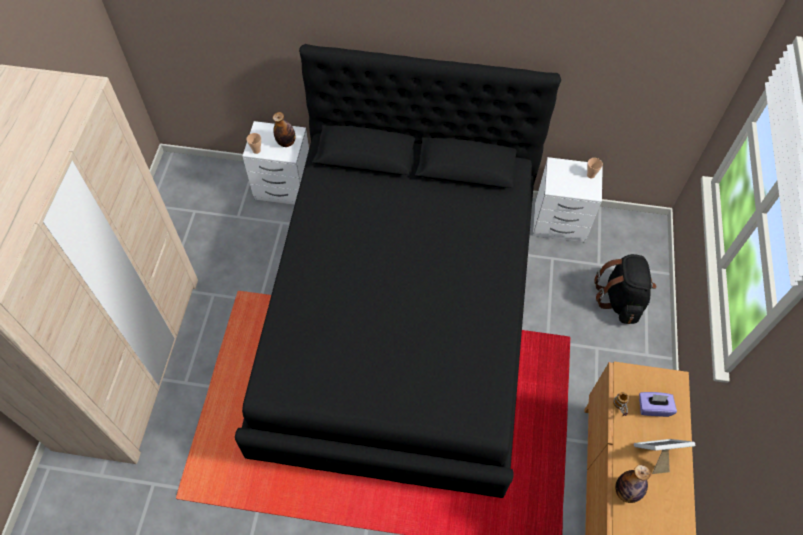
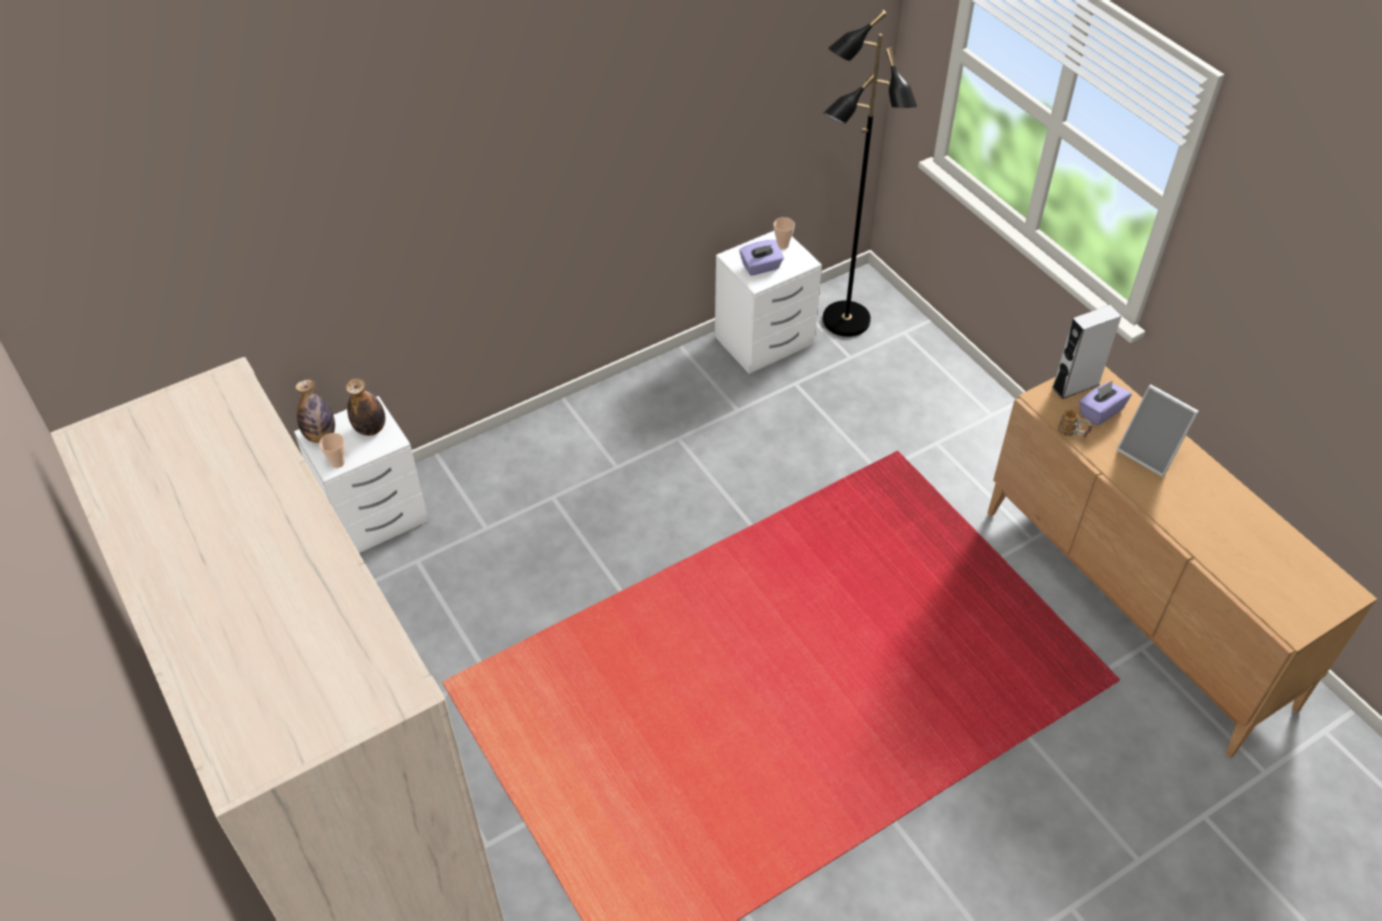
camera: 40 degrees left, 10 degrees down
black bed [235,44,561,498] -> none
black backpack [594,254,656,324] -> none
bottle [615,465,651,503] -> bottle moved to [295,380,335,443]
picture frame [634,439,695,474] -> picture frame turned 90 degrees counterclockwise [1117,385,1199,477]
none -> purple tissue box [740,240,784,276]
none -> black floor lamp [823,10,917,337]
none -> grey speaker [1052,305,1121,399]

